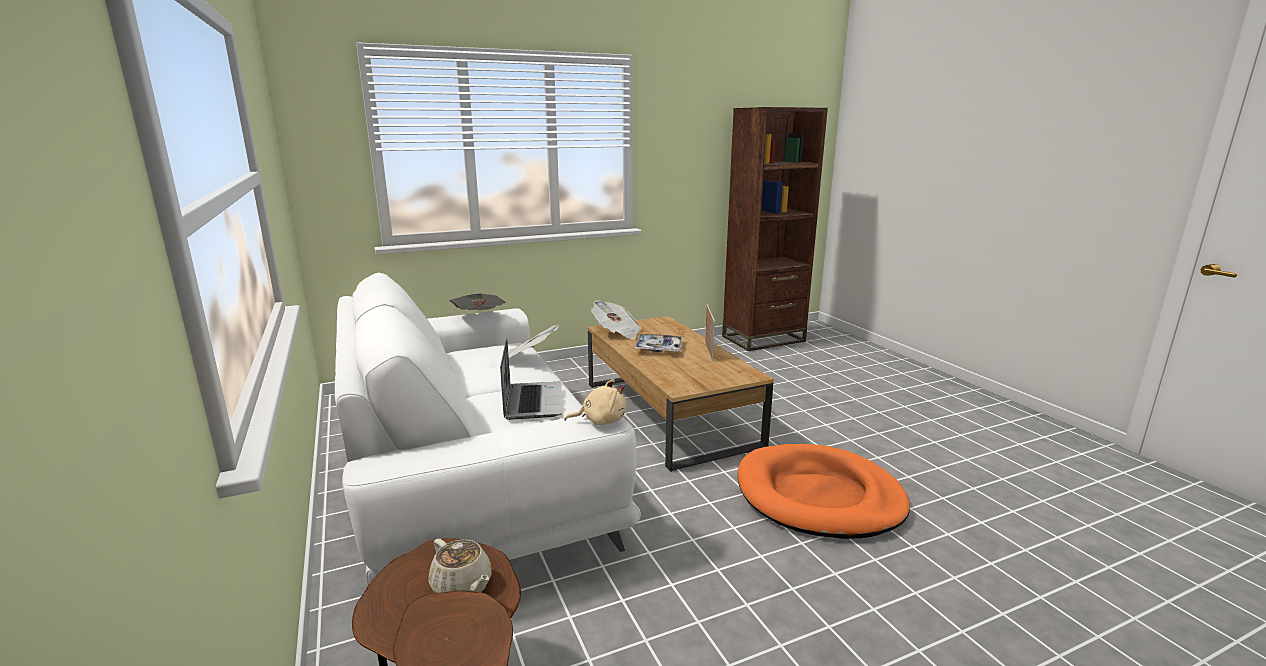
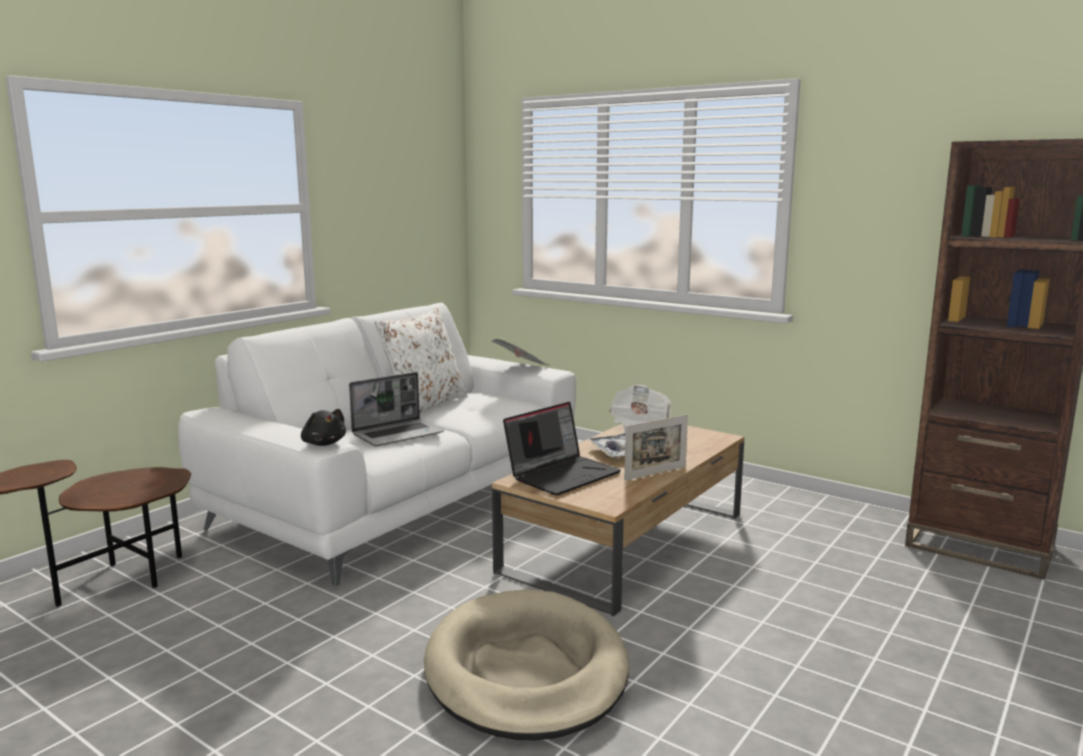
camera: 60 degrees right, 5 degrees down
beige teapot [428,539,492,593] -> none
newspaper [508,325,559,358] -> none
beige plush toy [564,379,626,425] -> black plush toy [301,409,346,446]
orange dog bed [738,444,910,539] -> beige dog bed [424,589,629,740]
none -> white pillow [374,307,467,413]
none -> laptop [503,402,621,496]

